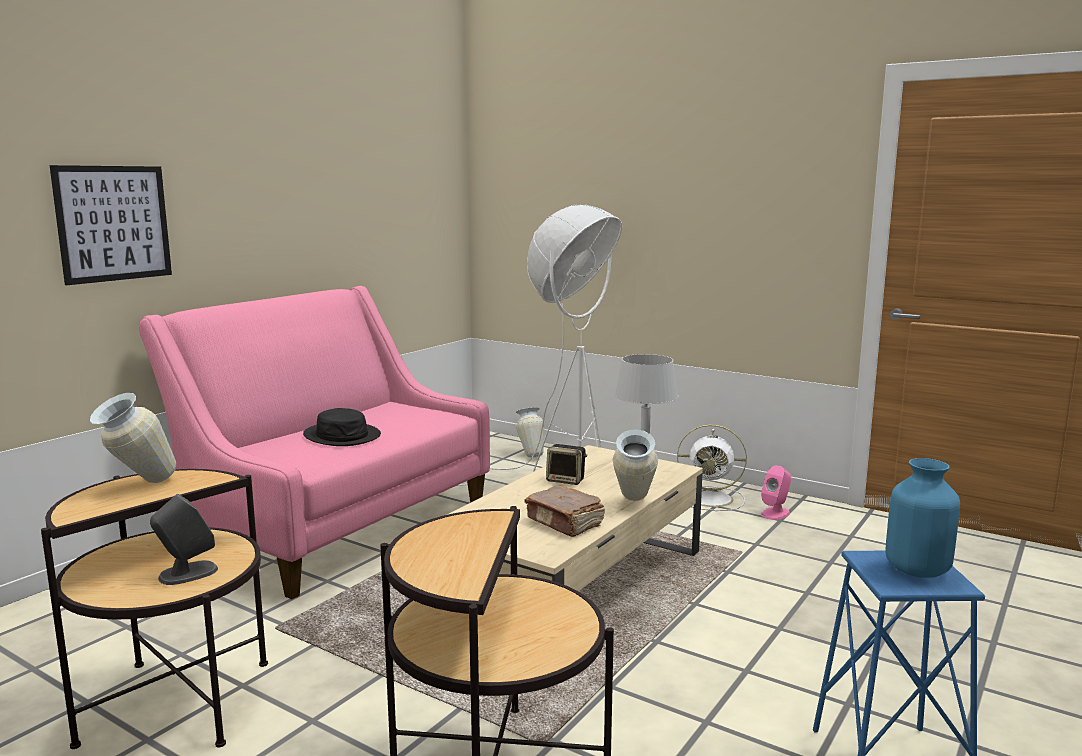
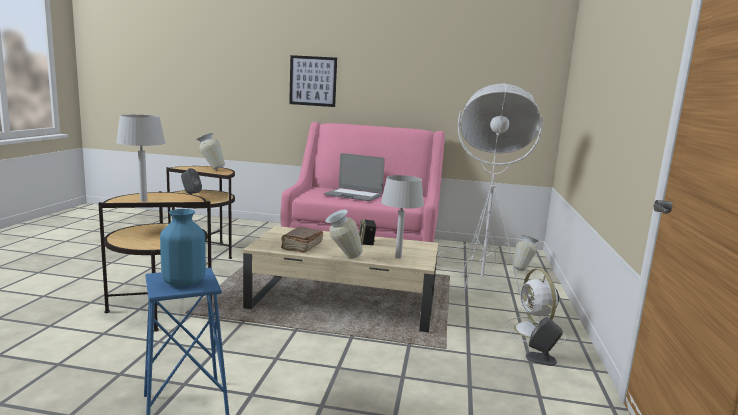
camera: 65 degrees right, 0 degrees up
black hat [303,408,381,446] -> laptop [324,153,385,201]
pink speaker [761,465,791,520] -> grey speaker [526,317,563,366]
none -> grey table lamp [116,115,165,202]

